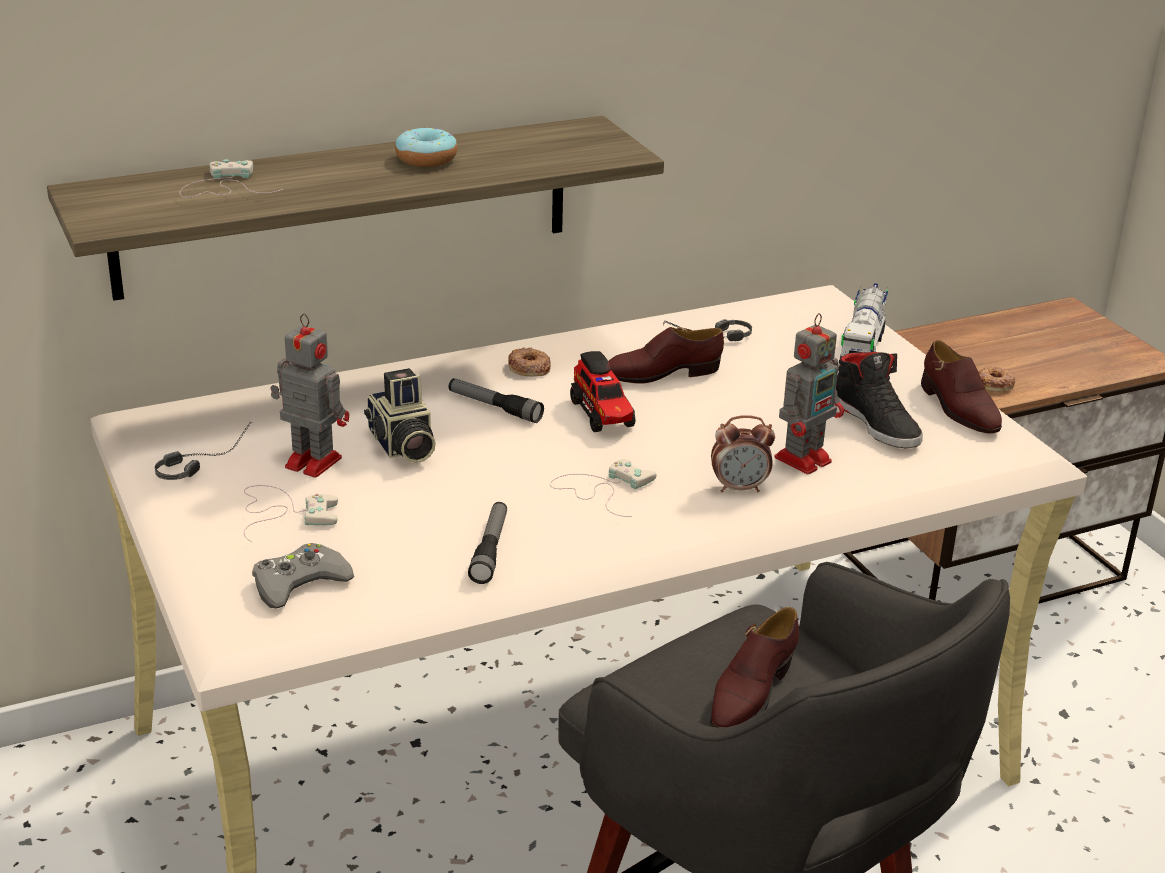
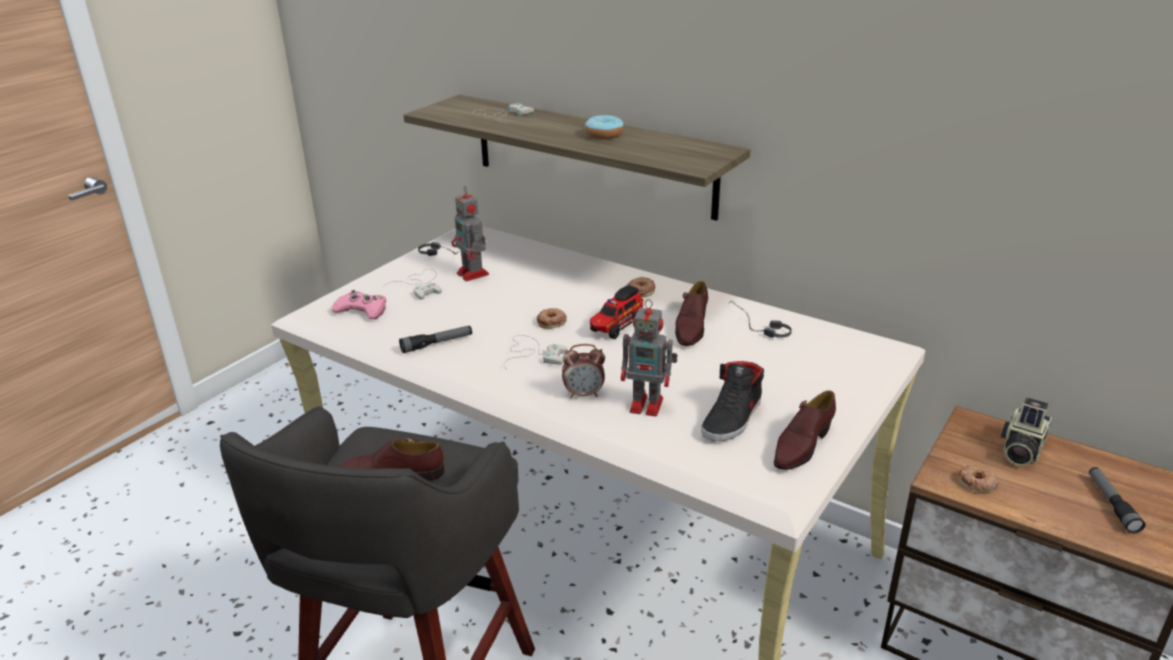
camera: 60 degrees right, 0 degrees up
grey game controller [252,543,354,608] -> pink game controller [332,290,387,319]
toy robot [270,313,349,478] -> toy robot turned 150 degrees clockwise [451,186,489,281]
camera [364,368,436,463] -> camera moved to [1001,398,1052,466]
flashlight [449,378,544,423] -> flashlight moved to [1089,467,1145,534]
brown shoe [608,327,724,384] -> brown shoe turned 120 degrees counterclockwise [675,281,708,346]
alarm clock [711,415,775,493] -> alarm clock turned 60 degrees counterclockwise [562,344,605,398]
toy truck [839,283,888,365] -> none
none -> donut [537,308,567,329]

